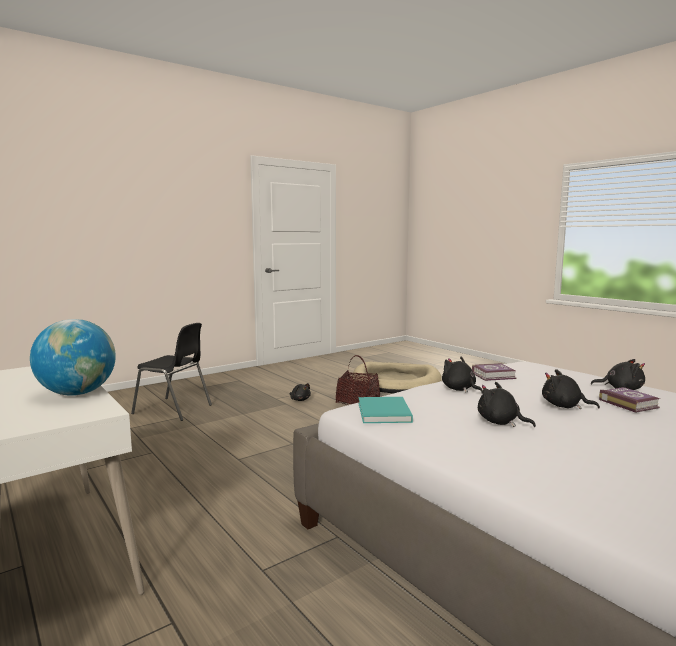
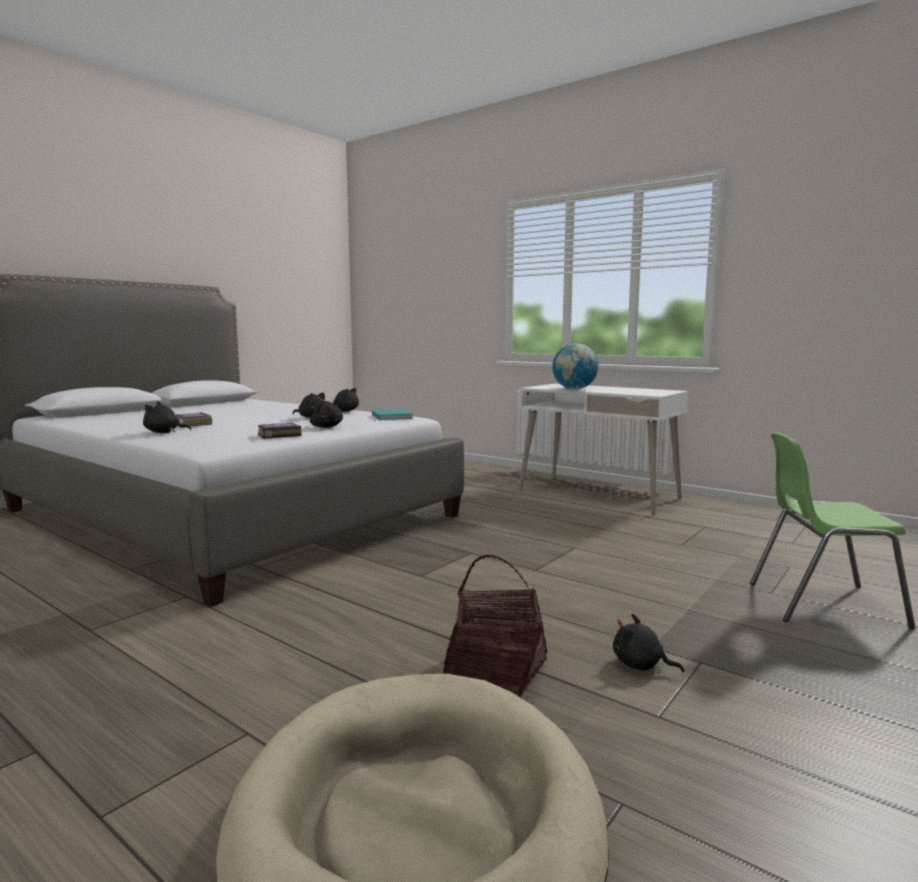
camera: 165 degrees right, 0 degrees up
black chair [131,323,212,421] -> green chair [750,433,915,629]
black plush toy [542,369,600,409] -> black plush toy moved to [333,388,359,411]

